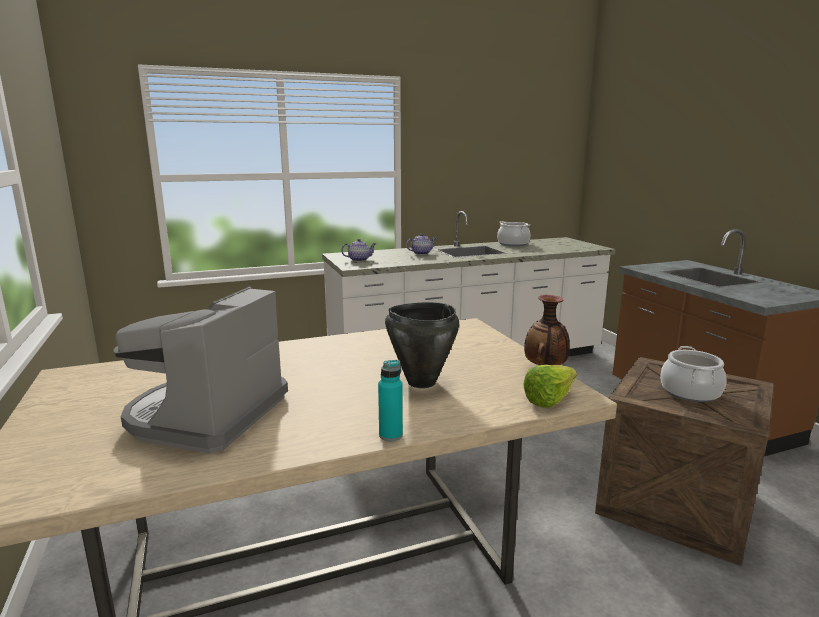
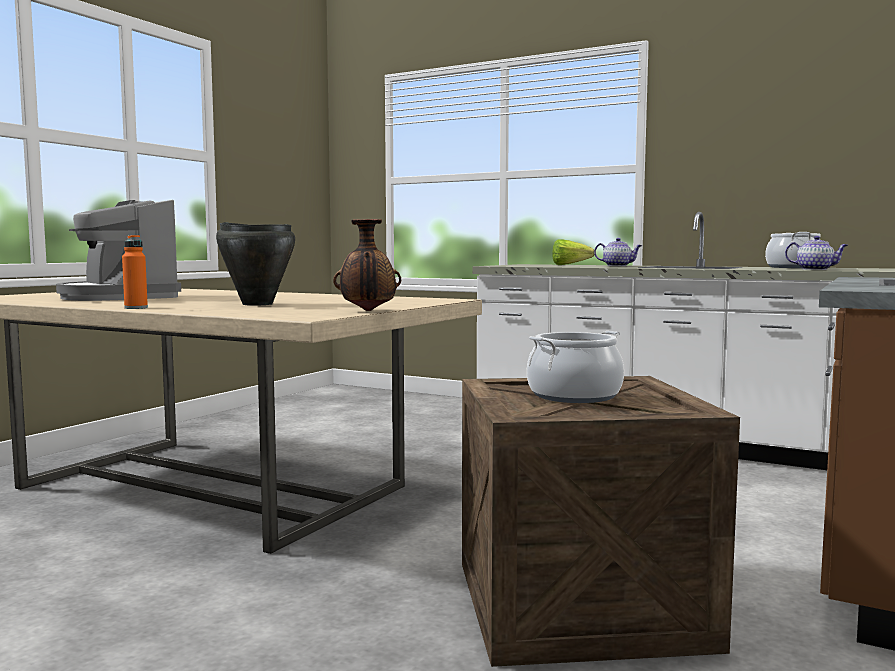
camera: 50 degrees right, 10 degrees down
coffee machine [114,287,288,454] -> coffee machine turned 105 degrees counterclockwise [56,200,181,301]
teapot [341,239,376,261] -> teapot moved to [785,236,848,270]
turquoise bottle [378,360,403,441] -> orange bottle [122,235,148,309]
lettuce [523,365,577,408] -> lettuce moved to [552,239,594,265]

